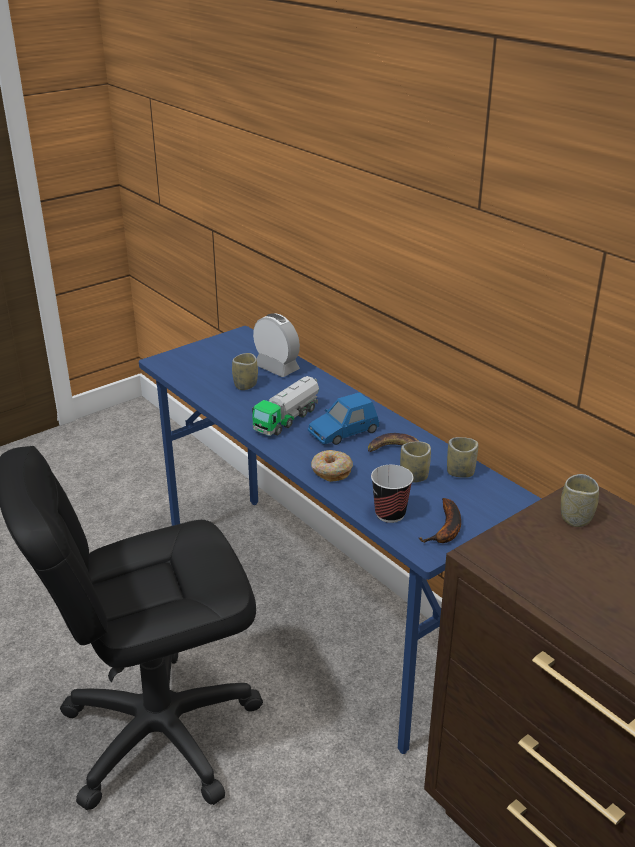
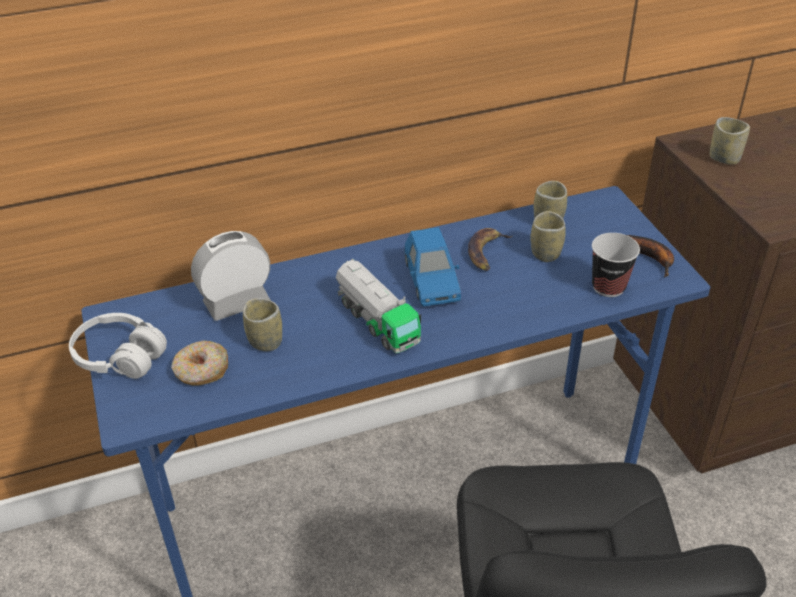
camera: 70 degrees left, 10 degrees up
donut [311,450,353,482] -> donut moved to [171,341,228,386]
none -> white headphones [69,313,167,379]

